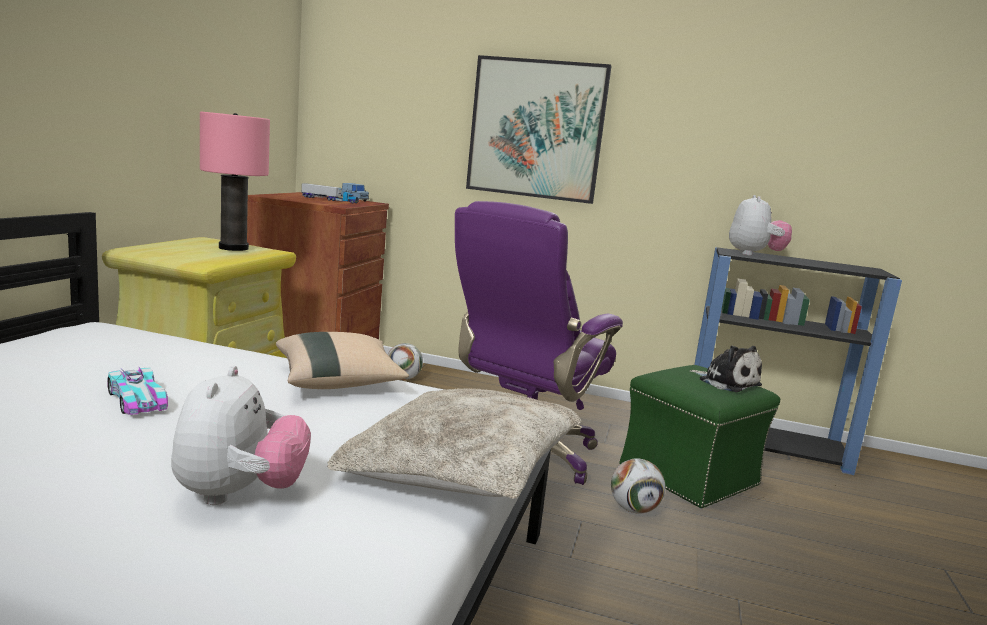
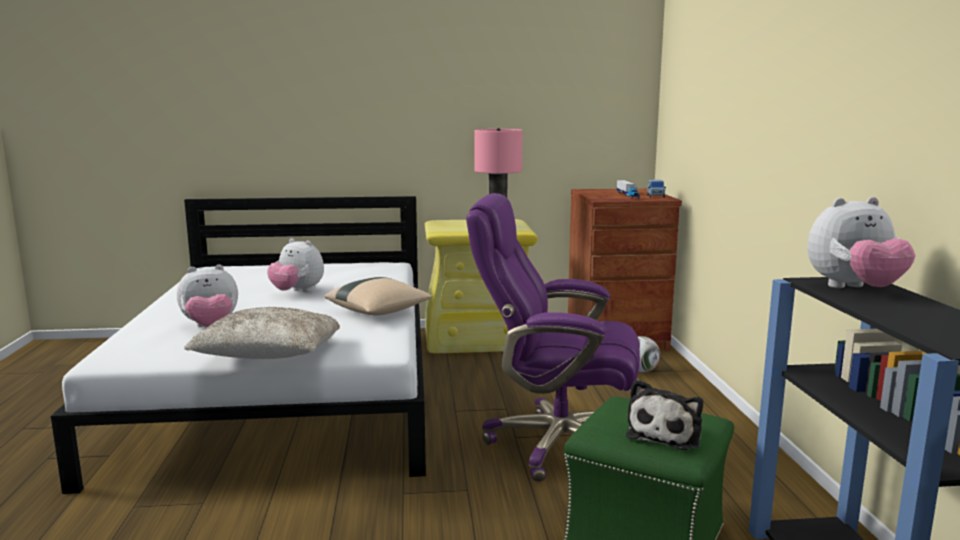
camera: 70 degrees right, 0 degrees up
toy car [107,366,168,415] -> plush toy [267,238,324,292]
picture [466,55,612,204] -> none
football [611,459,665,514] -> none

